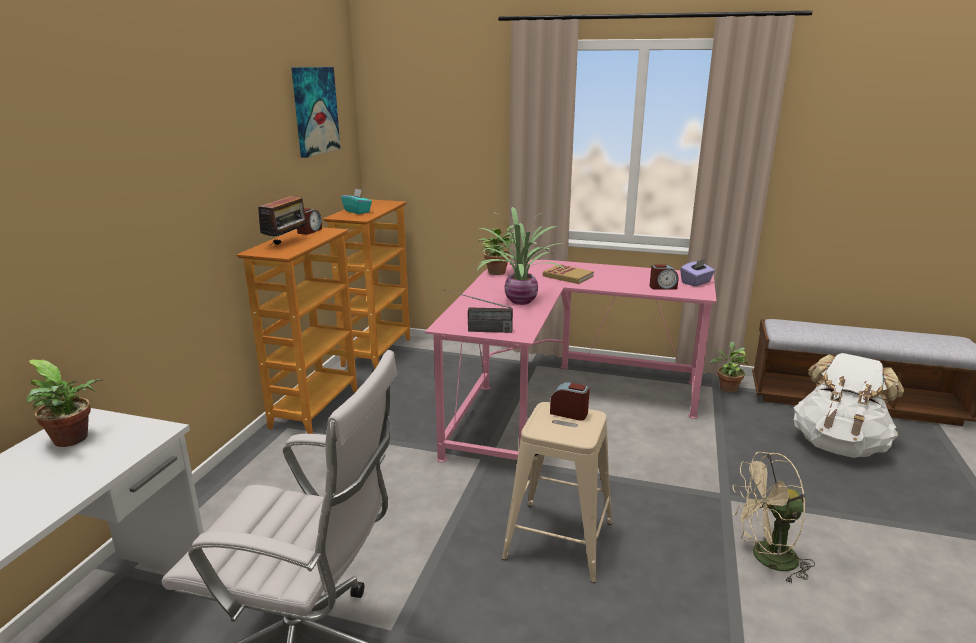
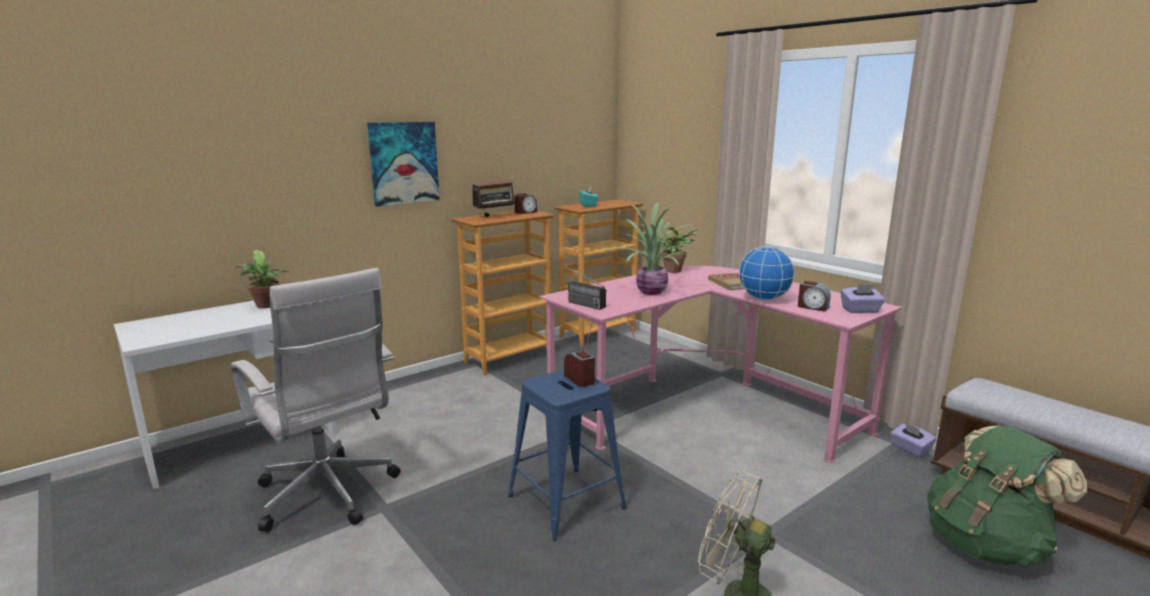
camera: 35 degrees right, 5 degrees down
picture [291,67,340,158] -> picture moved to [367,122,440,207]
beige stool [502,402,612,583] -> blue stool [508,369,626,541]
potted plant [710,341,748,393] -> purple tissue box [891,423,936,457]
white backpack [793,353,904,458] -> green backpack [927,425,1087,567]
none -> globe [738,246,795,300]

